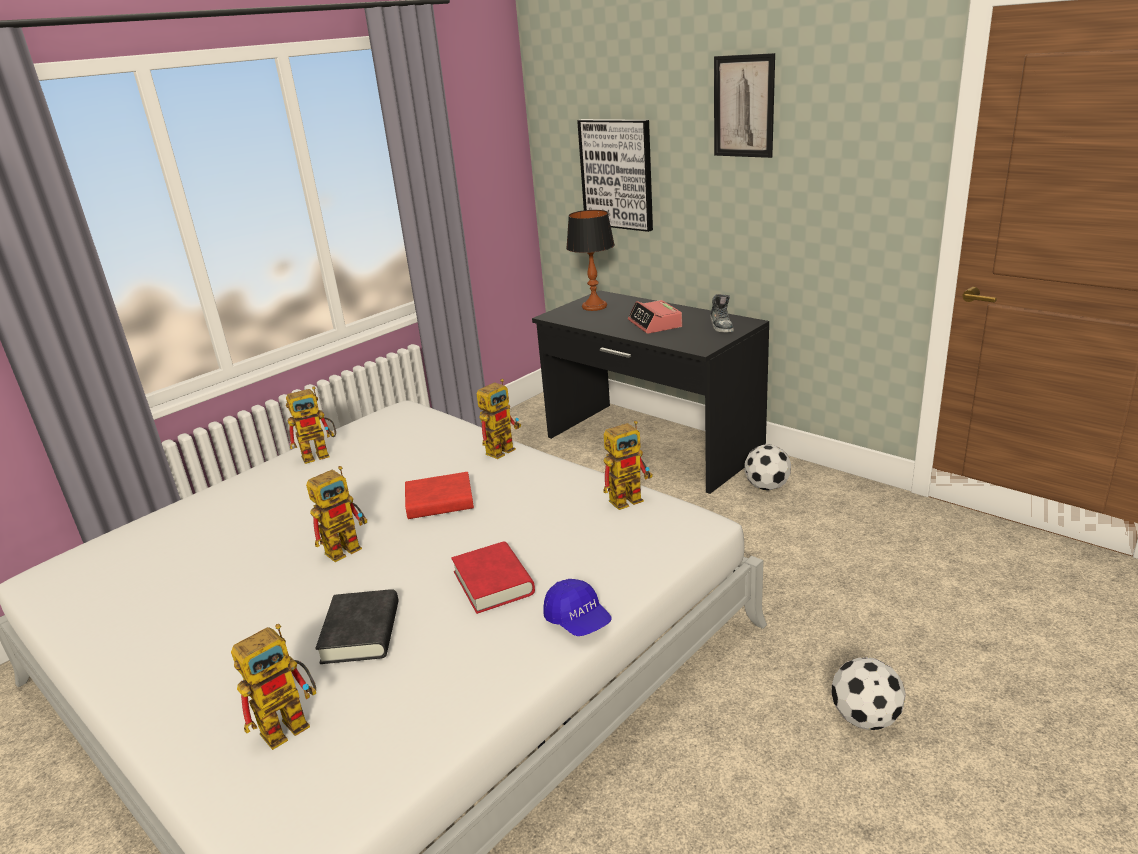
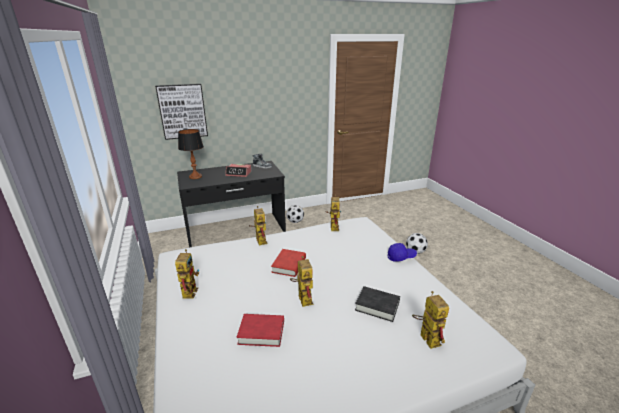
camera: 65 degrees left, 0 degrees up
red book [451,542,535,614] -> red book moved to [236,314,284,347]
picture [714,53,775,158] -> none

